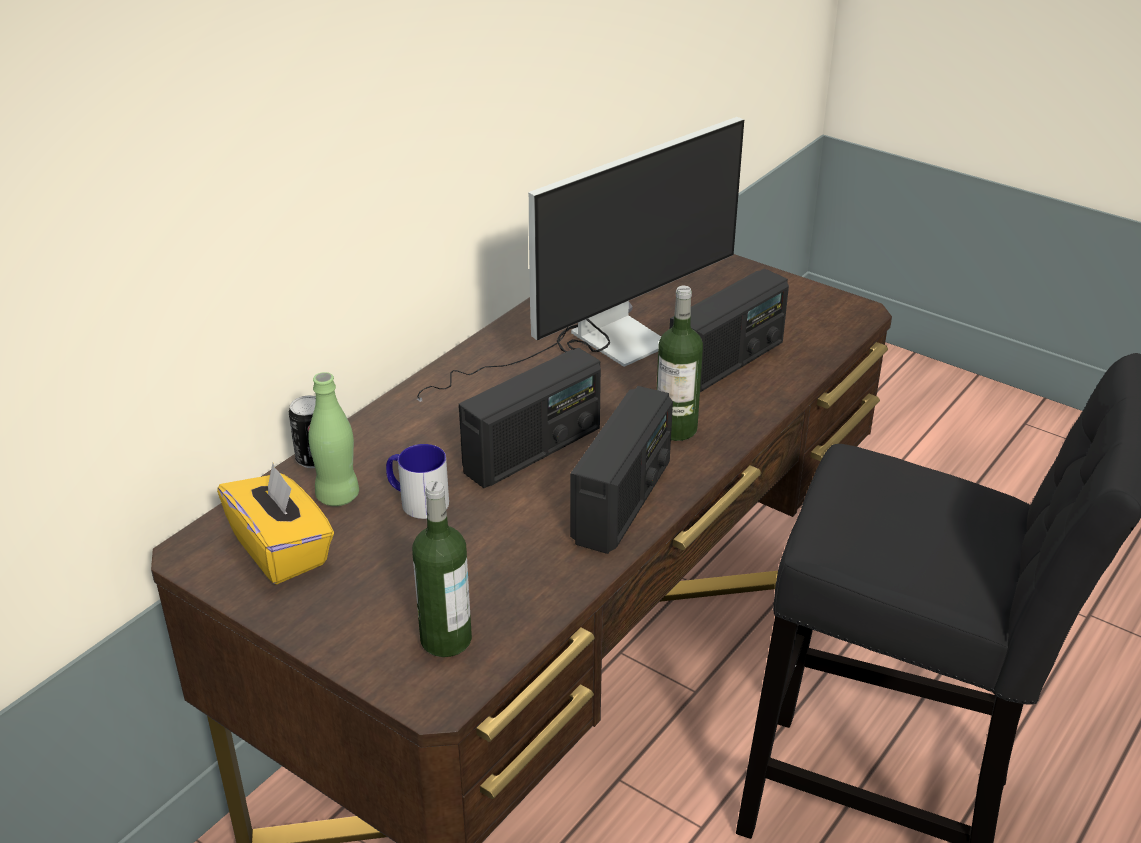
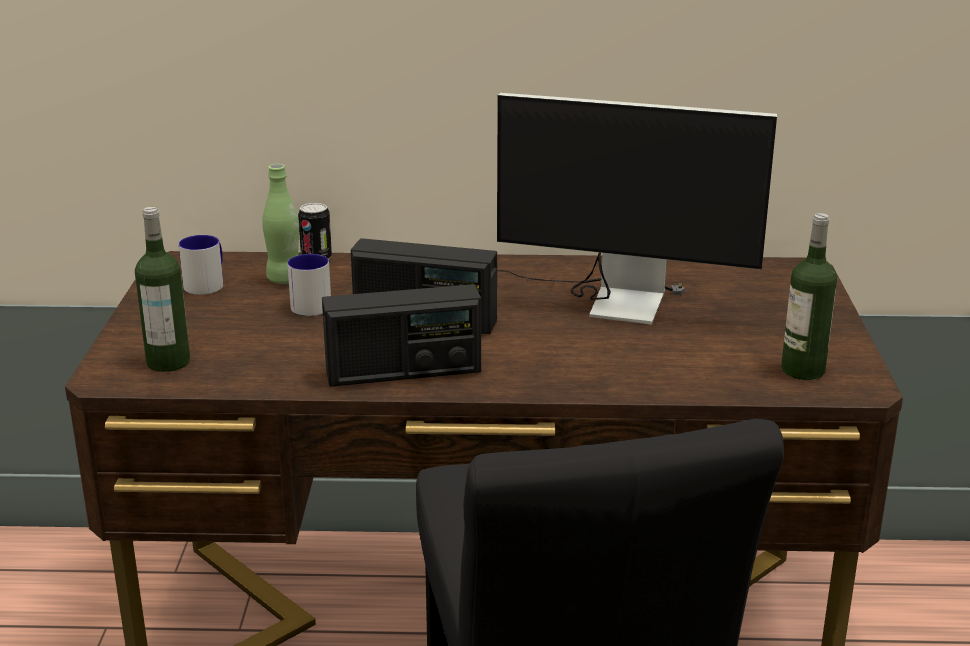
camera: 55 degrees right, 10 degrees down
yellow tissue box [217,463,334,584] -> mug [179,235,223,295]
bottle [657,286,703,441] -> bottle moved to [781,213,837,380]
radio [670,269,789,392] -> none

